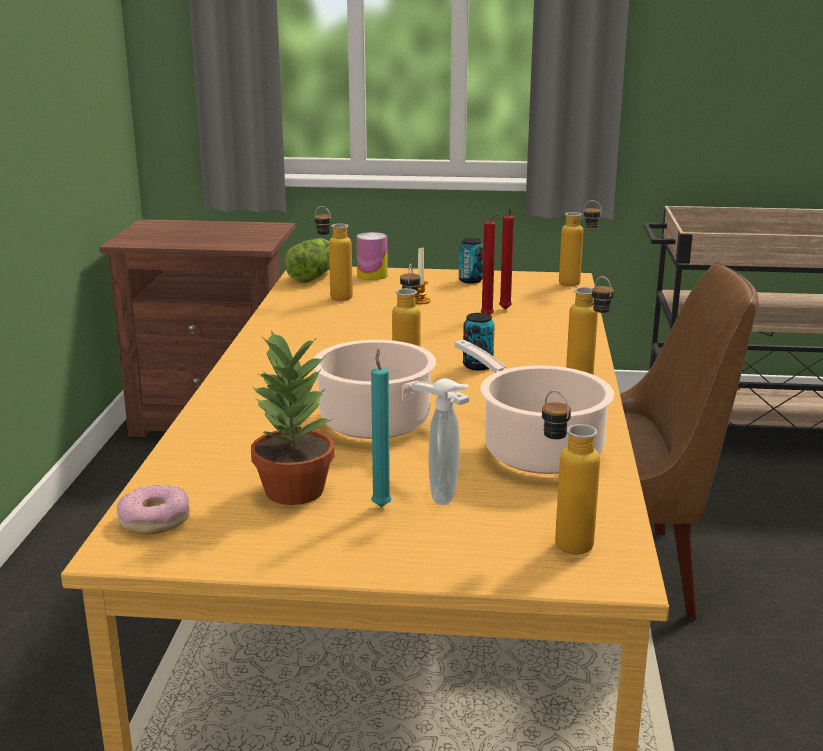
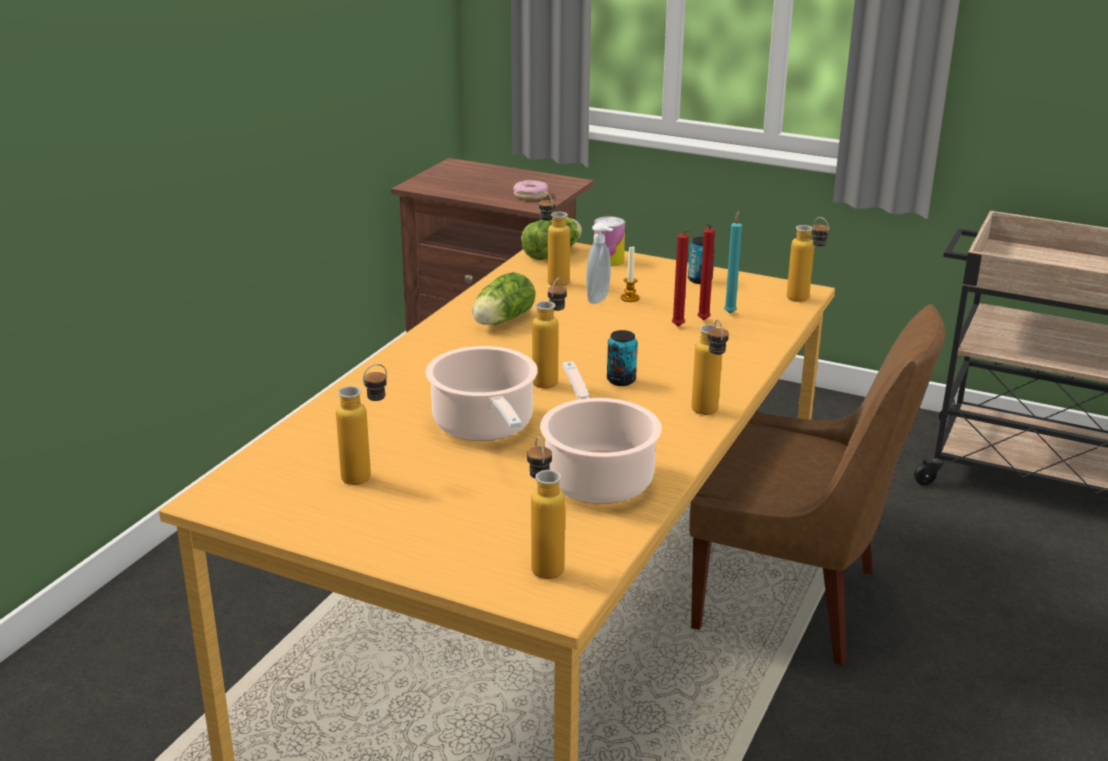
camera: 20 degrees right, 5 degrees up
donut [117,485,190,534] -> donut moved to [513,180,548,200]
potted plant [251,330,334,505] -> bottle [336,364,387,485]
turquoise candle [371,348,392,507] -> turquoise candle moved to [724,211,742,314]
soap dispenser [428,378,468,505] -> soap dispenser moved to [586,223,613,304]
none -> lettuce [472,272,535,325]

